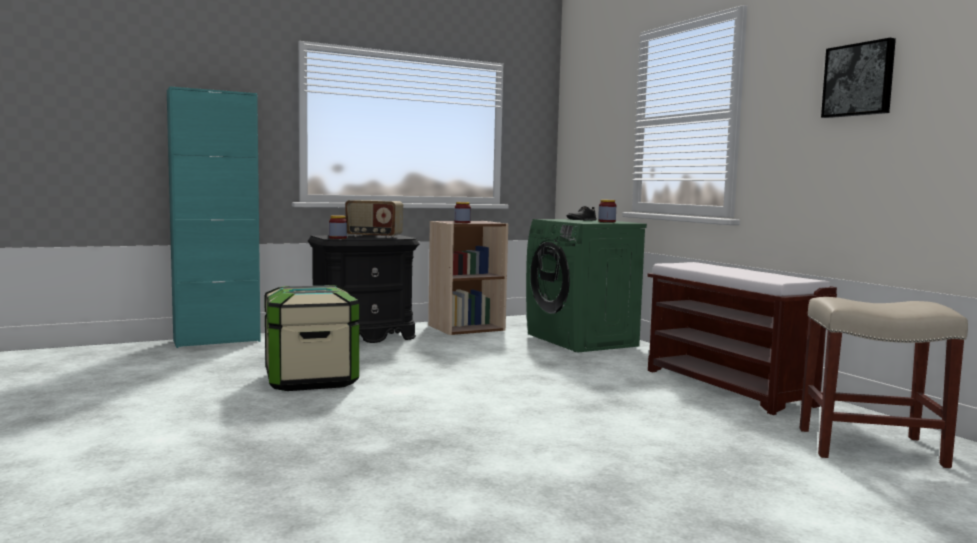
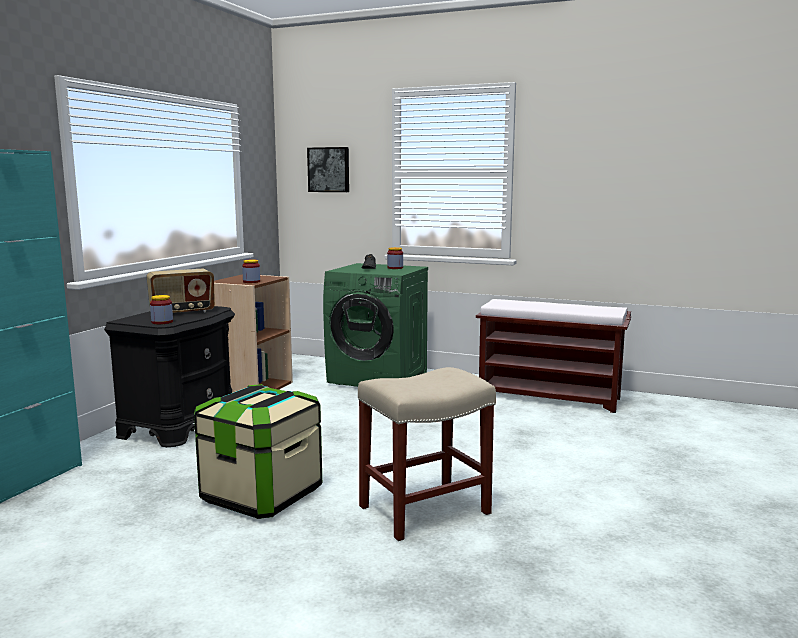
camera: 40 degrees left, 5 degrees up
beige stool [800,297,968,468] -> beige stool moved to [358,367,496,541]
picture [821,38,896,118] -> picture moved to [307,147,349,192]

